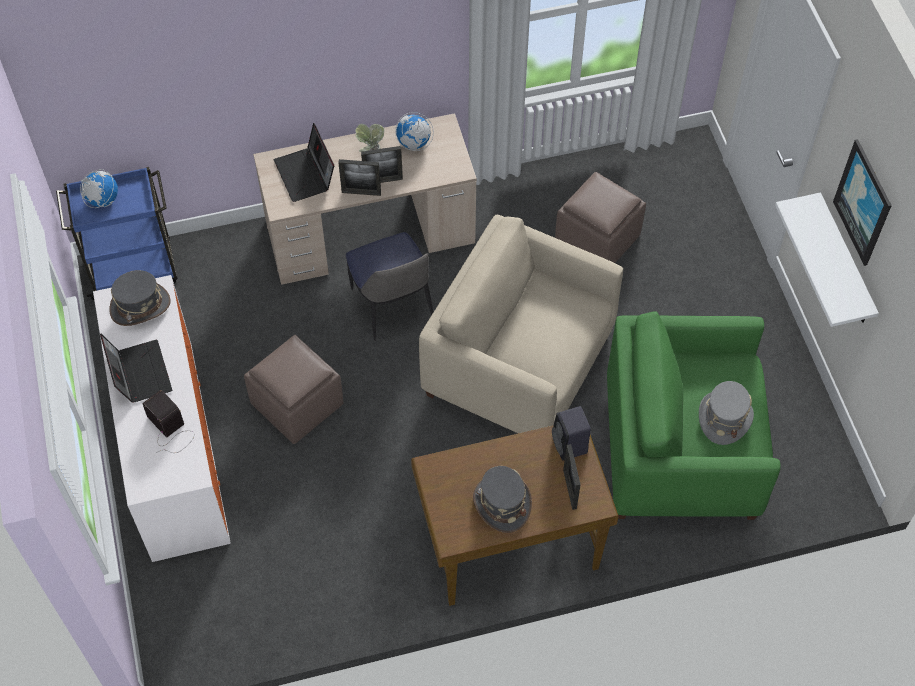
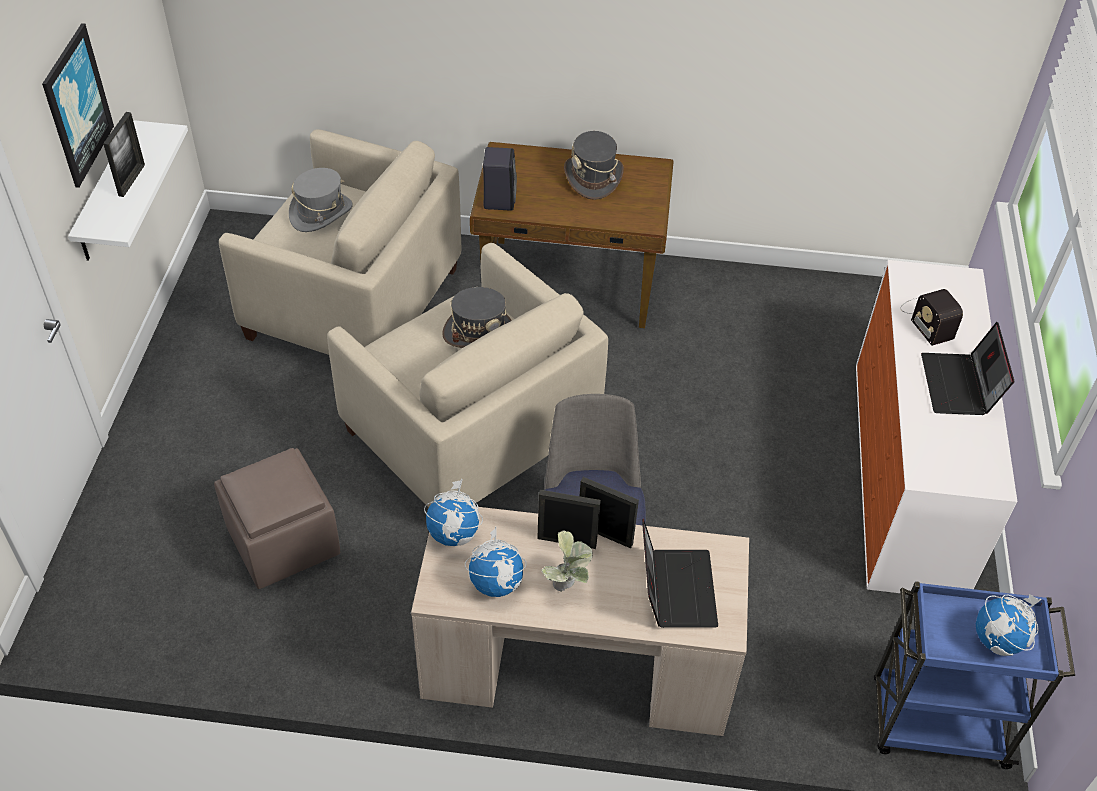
camera: 160 degrees left, 10 degrees down
grey hat [109,270,171,326] -> grey hat moved to [442,287,512,348]
brown ottoman [244,335,343,444] -> none
picture frame [563,444,581,510] -> picture frame moved to [103,112,145,197]
green armchair [607,311,780,520] -> beige armchair [219,129,461,355]
none -> globe [424,479,483,546]

